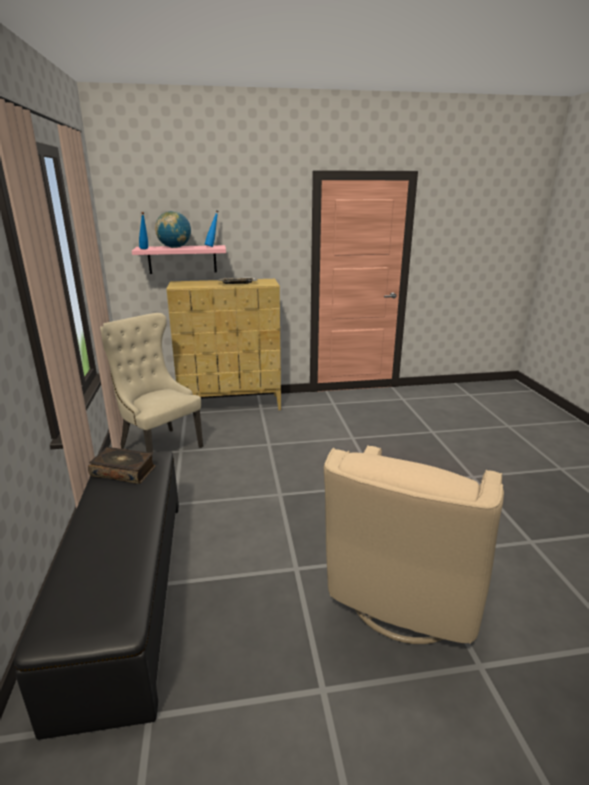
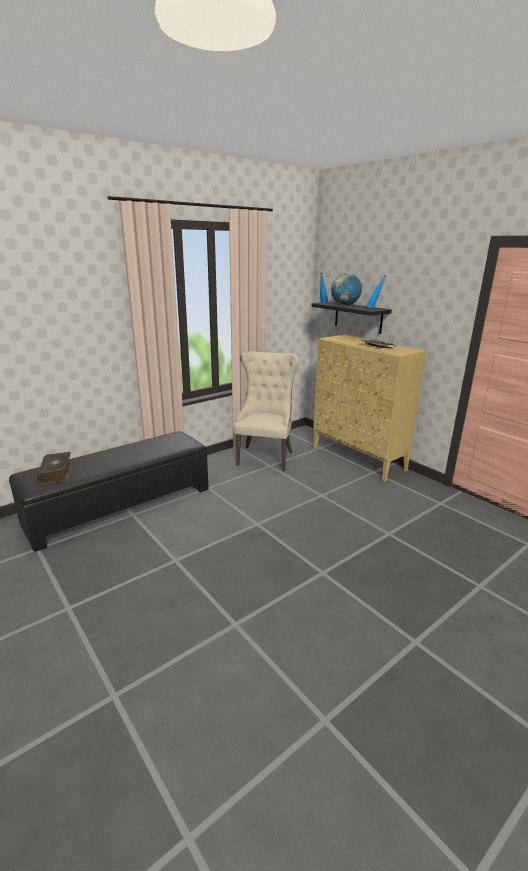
camera: 60 degrees right, 0 degrees up
book [88,447,155,484] -> book moved to [36,452,73,485]
pink shelf [132,245,226,274] -> black shelf [311,301,392,334]
beige armchair [324,445,504,644] -> none

